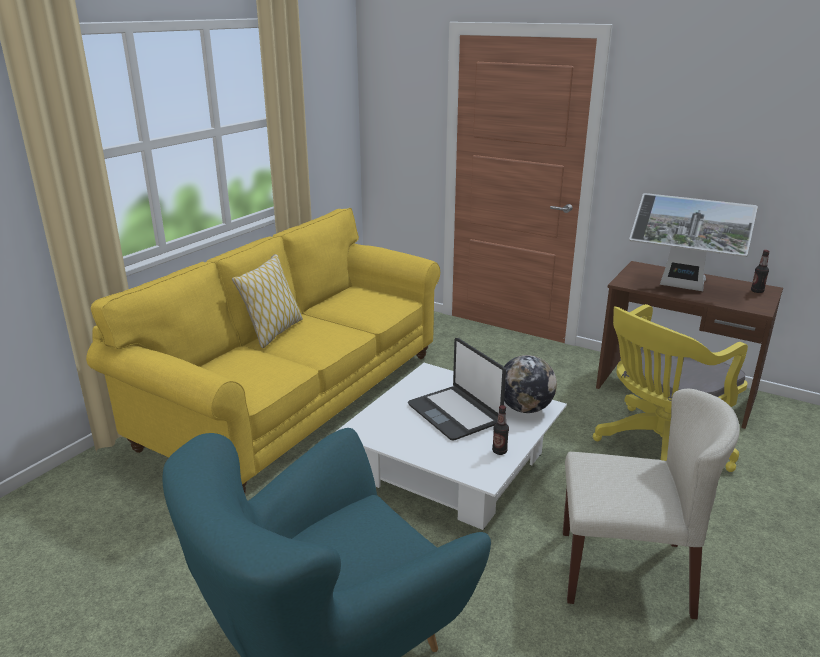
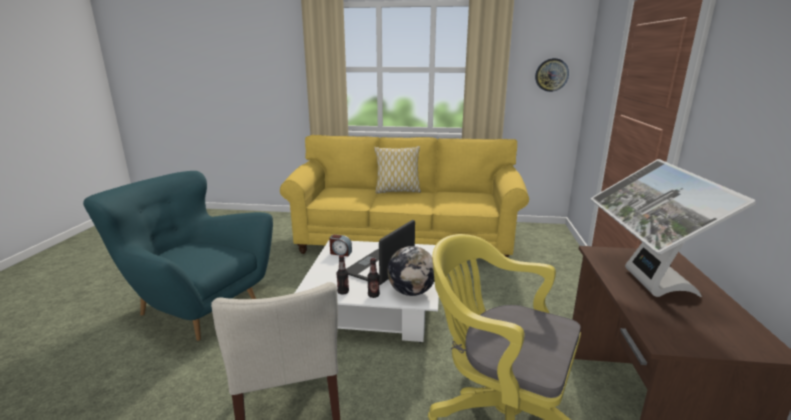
camera: 65 degrees right, 5 degrees down
bottle [751,250,770,293] -> bottle moved to [367,258,380,298]
none -> alarm clock [329,234,352,256]
none -> wall clock [535,58,569,92]

